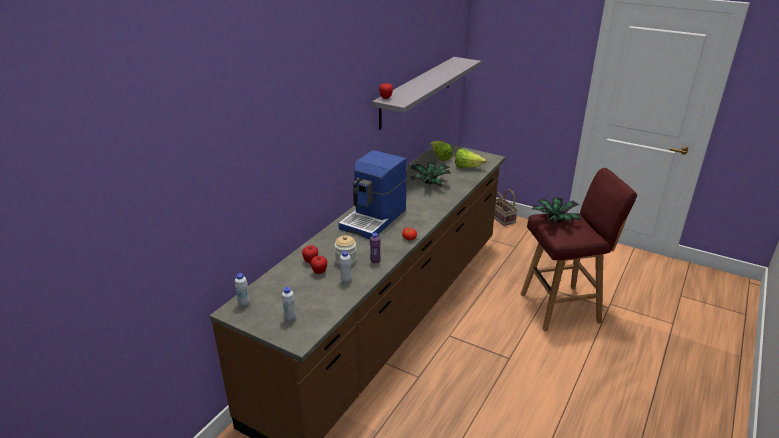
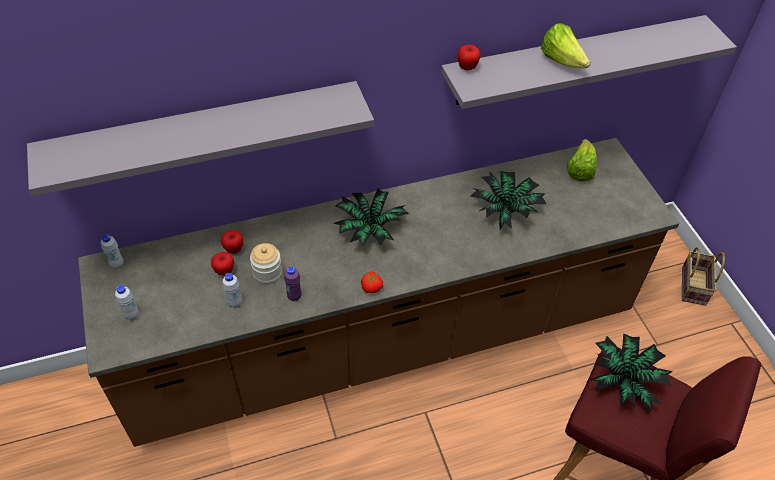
camera: 40 degrees right, 20 degrees up
coffee machine [338,150,407,239] -> potted plant [333,188,409,246]
lettuce [455,149,486,168] -> lettuce moved to [541,23,591,68]
none -> grey shelf [27,81,374,196]

